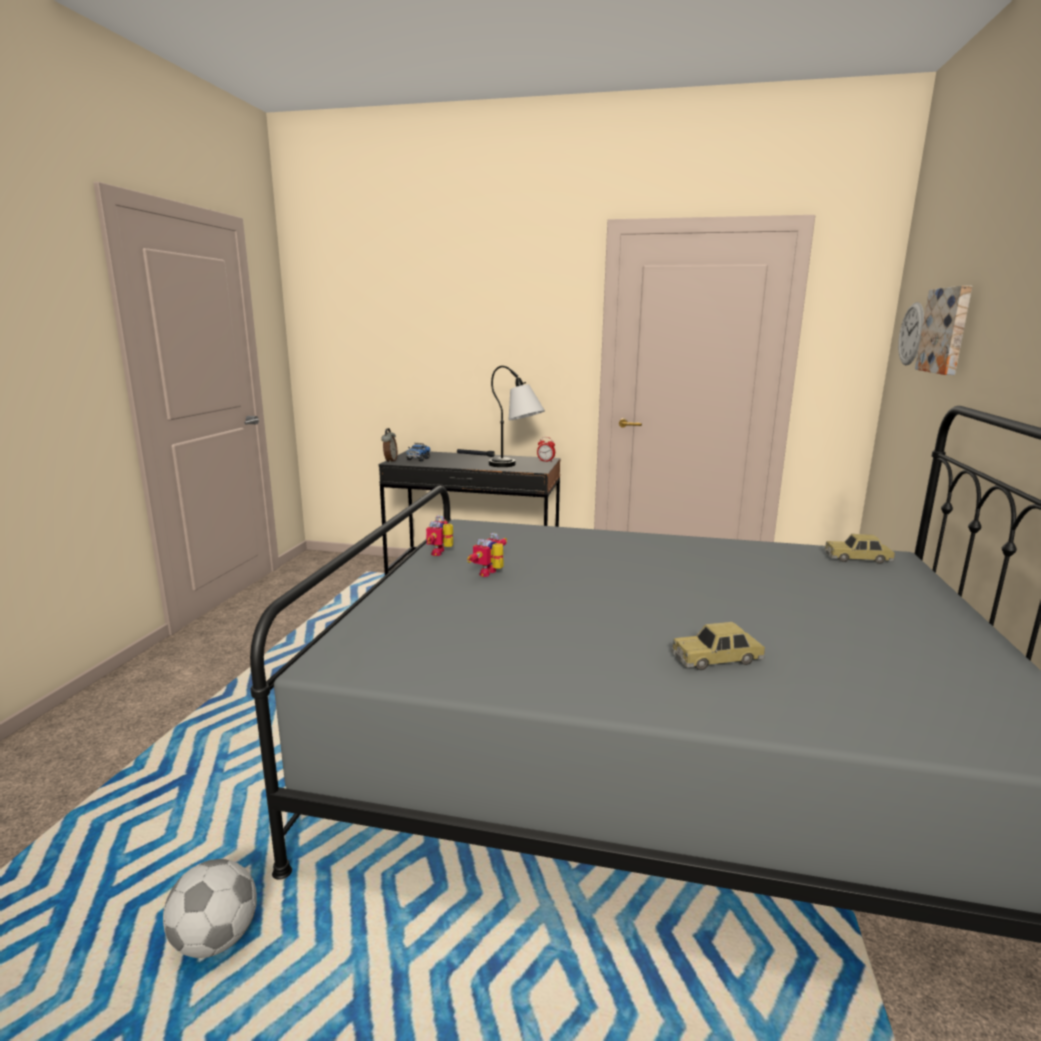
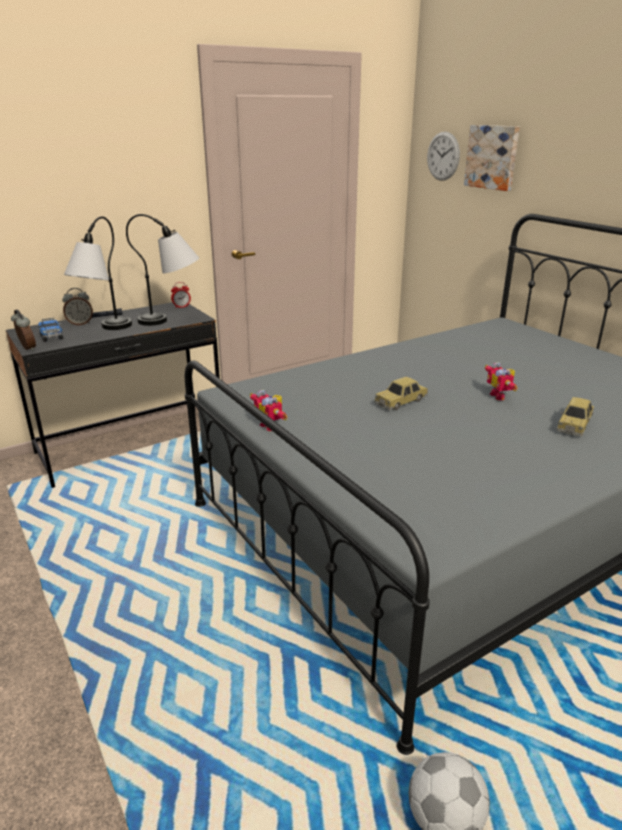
camera: 45 degrees left, 10 degrees up
toy robot [467,533,507,577] -> toy robot moved to [485,362,518,400]
toy car [824,534,895,564] -> toy car moved to [374,377,428,410]
none -> alarm clock [62,288,93,326]
none -> table lamp [64,216,132,330]

